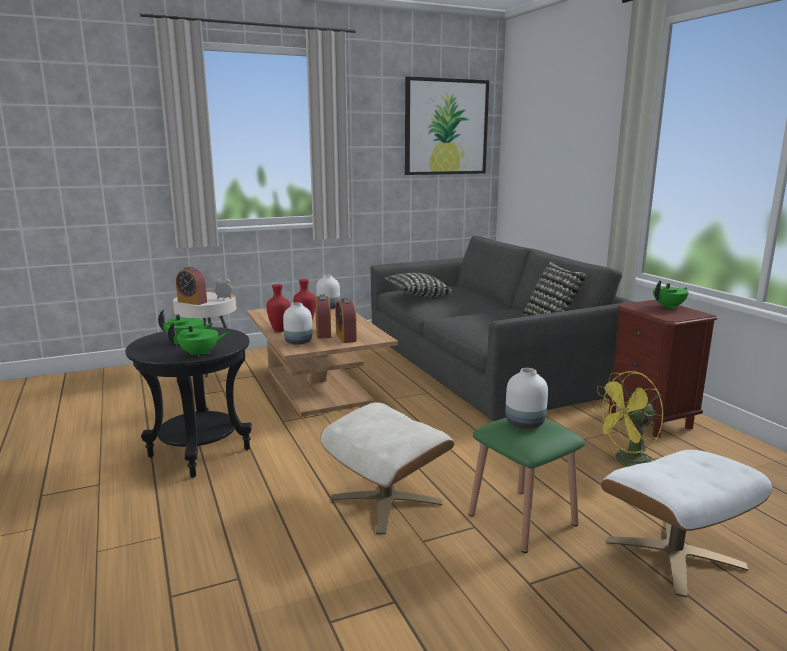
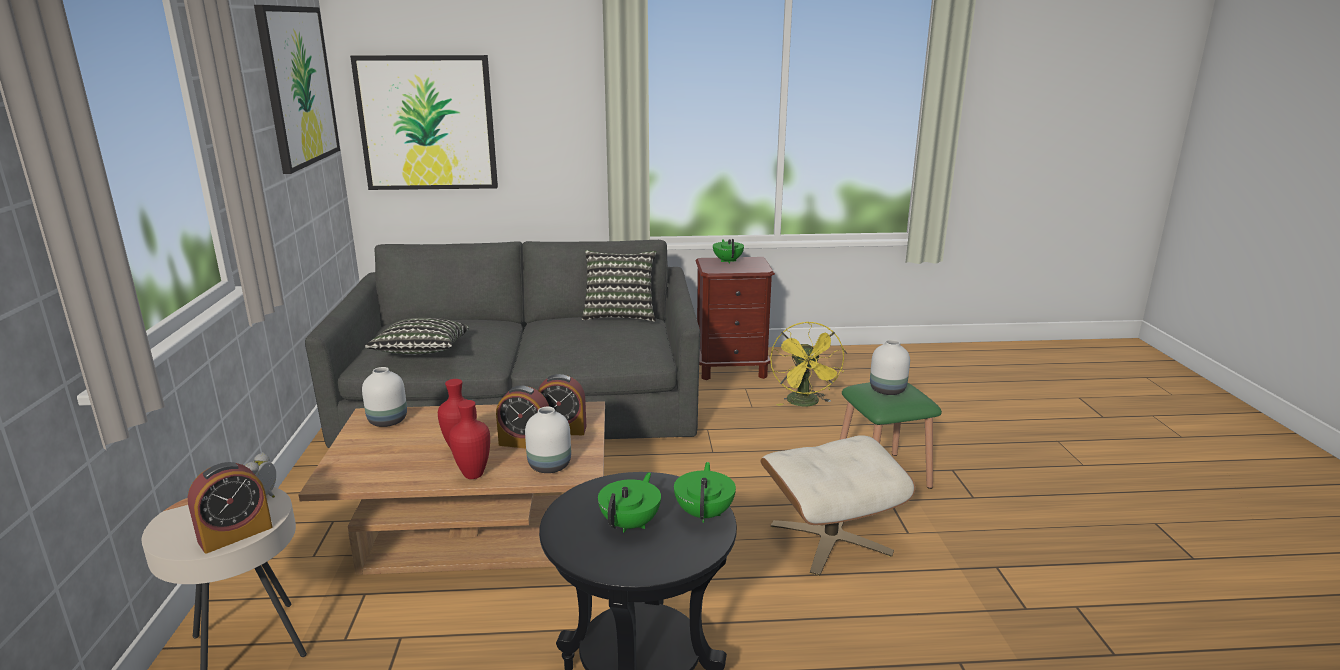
camera: 70 degrees left, 5 degrees up
white ottoman [601,450,772,598] -> none
none -> picture [350,55,498,190]

